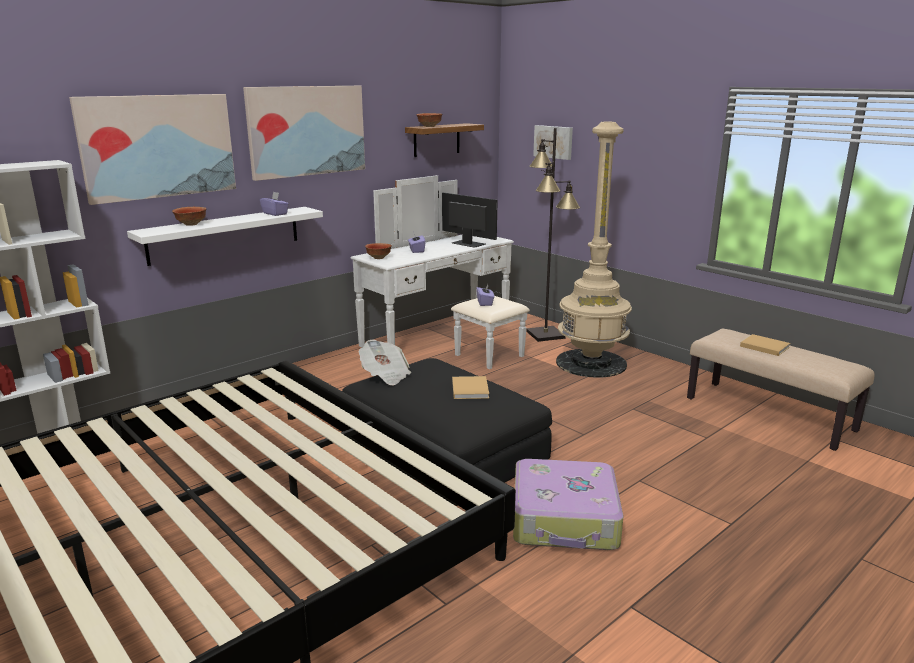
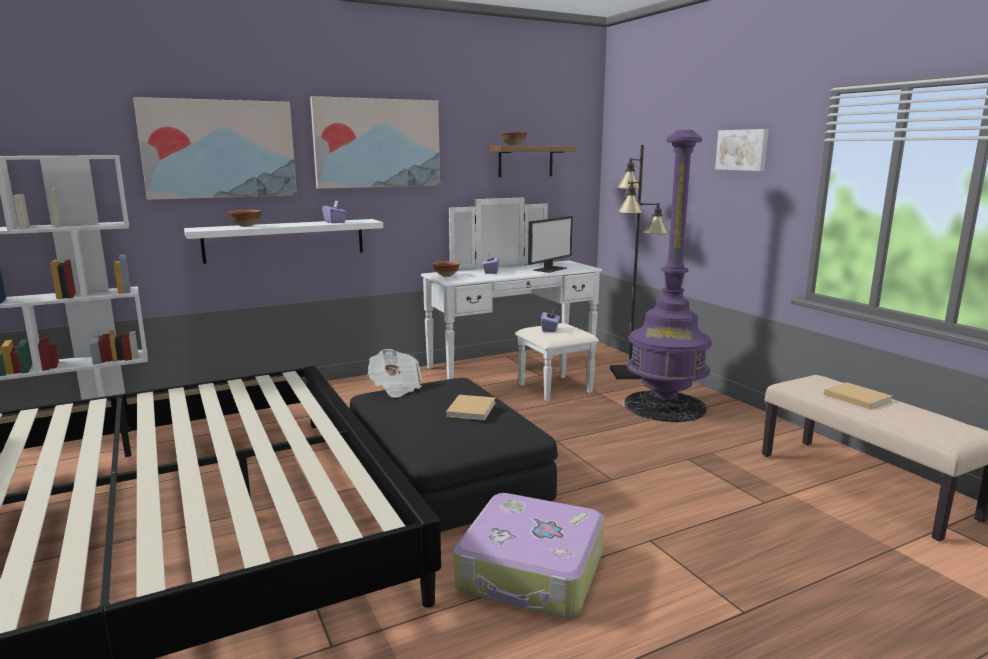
camera: 15 degrees right, 5 degrees down
monitor [442,193,498,248] -> monitor turned 75 degrees clockwise [528,216,573,273]
picture [533,125,573,160] -> picture moved to [715,129,769,171]
beige floor lamp [556,122,632,378] -> purple floor lamp [625,130,712,422]

